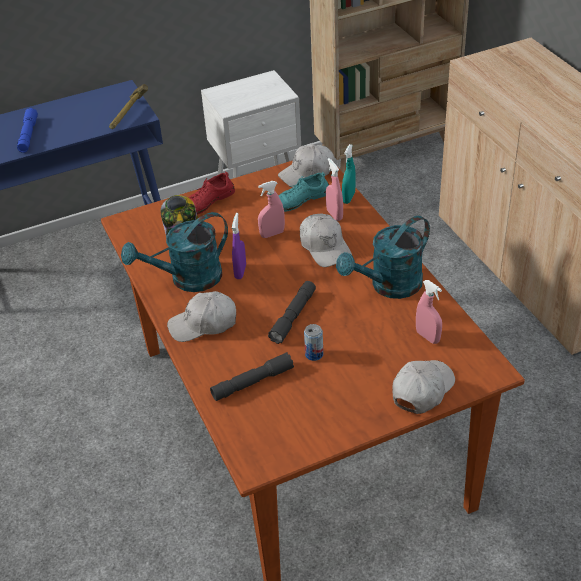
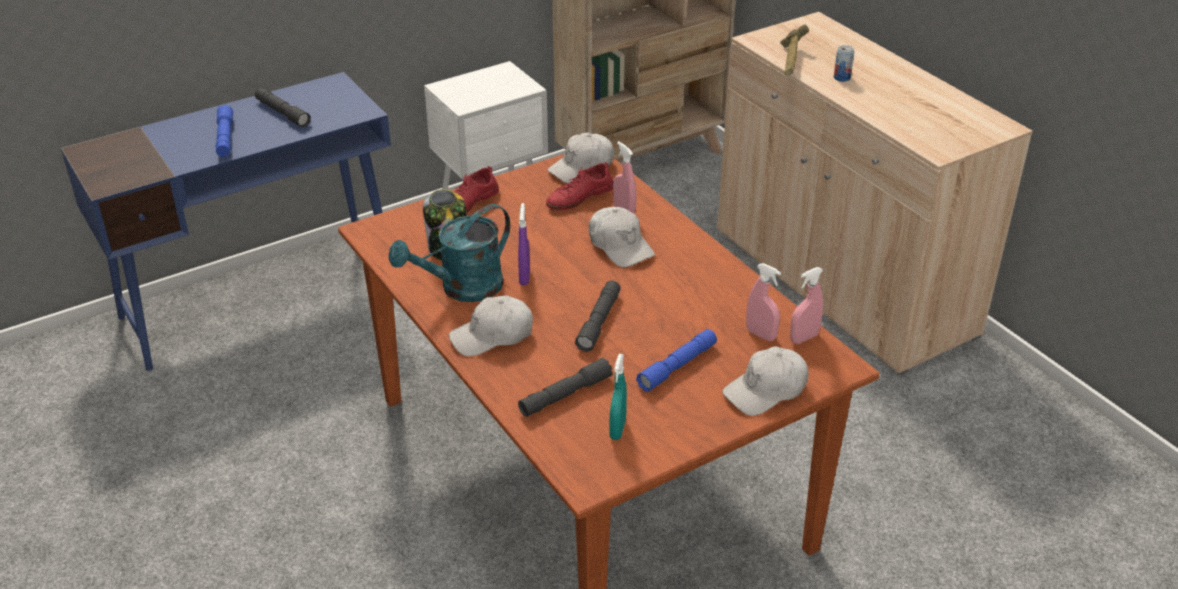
camera: 10 degrees left, 5 degrees down
hammer [109,84,148,129] -> hammer moved to [780,24,809,76]
pink spray bottle [258,181,285,238] -> pink spray bottle moved to [790,267,823,344]
turquoise shoe [278,172,329,212] -> red shoe [546,162,613,210]
can [304,324,323,361] -> can moved to [834,45,854,82]
turquoise watering can [336,216,430,299] -> none
turquoise spray bottle [342,144,356,204] -> turquoise spray bottle moved to [609,354,627,440]
white cap [393,360,455,414] -> white cap turned 150 degrees counterclockwise [723,346,808,416]
none -> grey flashlight [255,88,311,128]
none -> blue flashlight [636,329,717,392]

